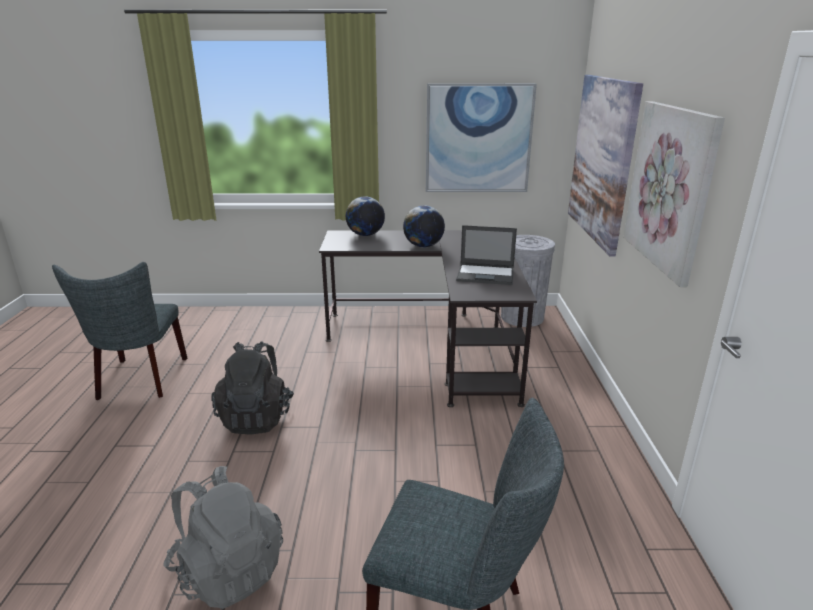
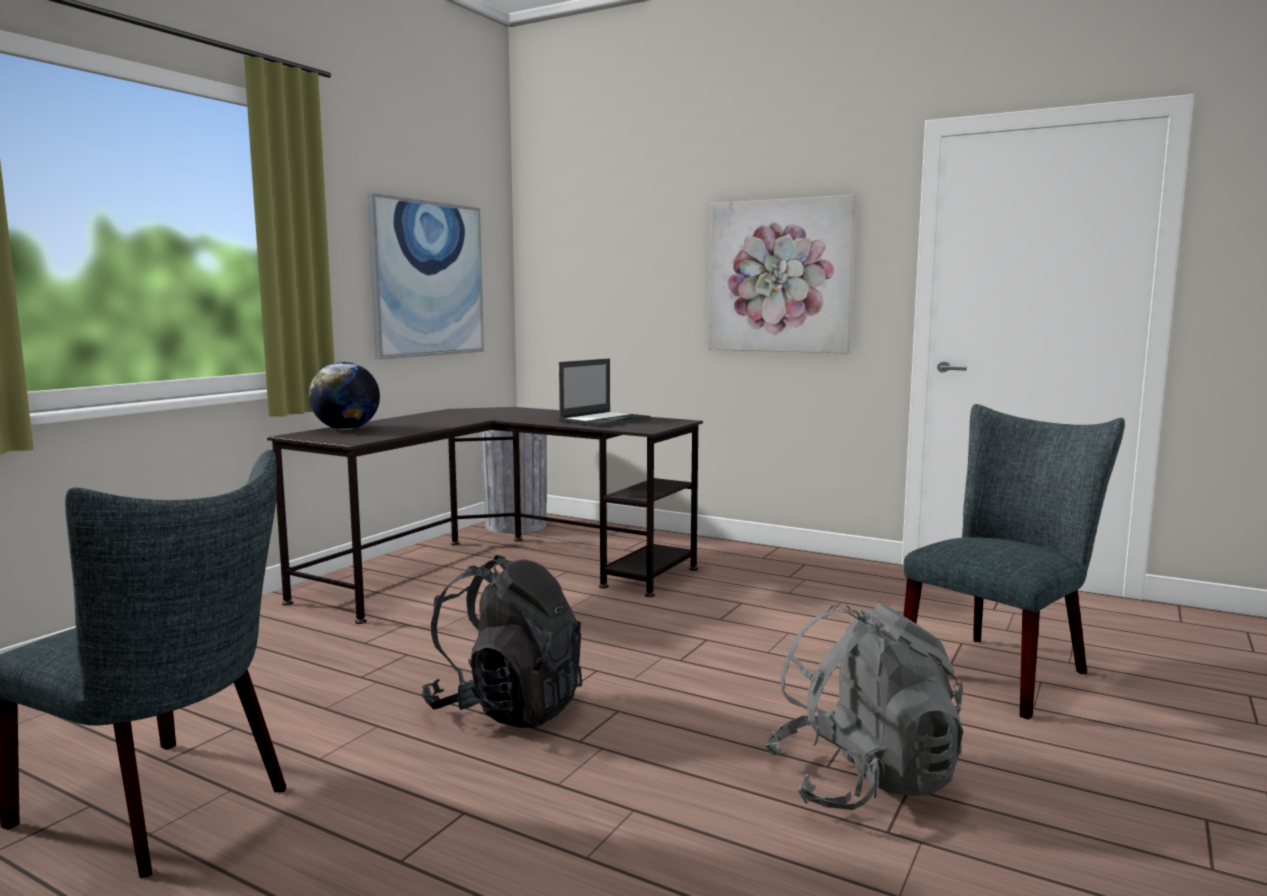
camera: 60 degrees left, 15 degrees down
globe [403,206,445,247] -> none
picture [568,75,643,257] -> none

